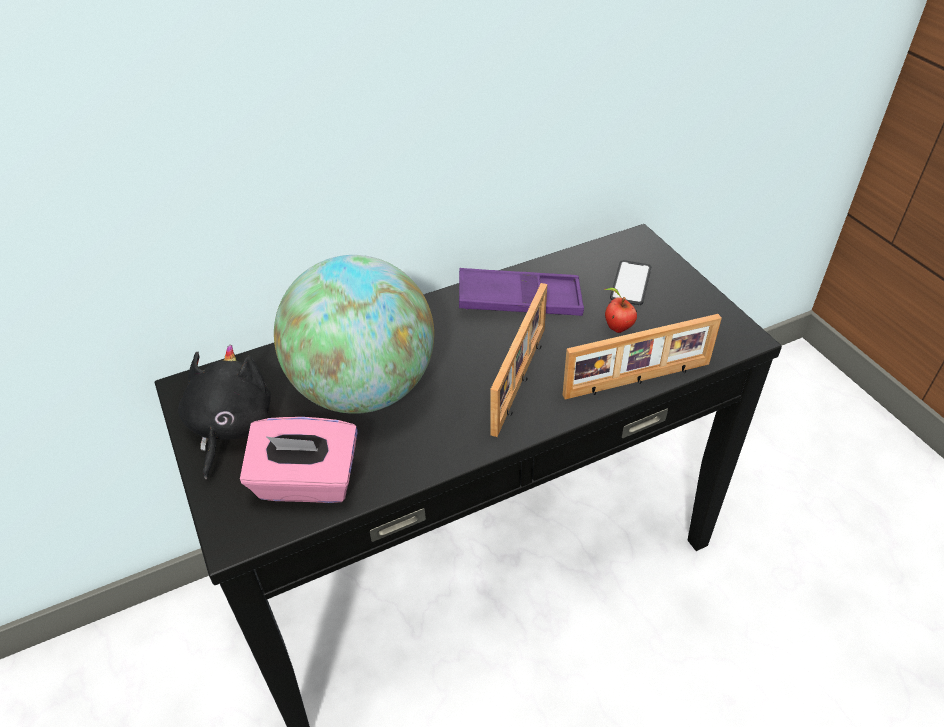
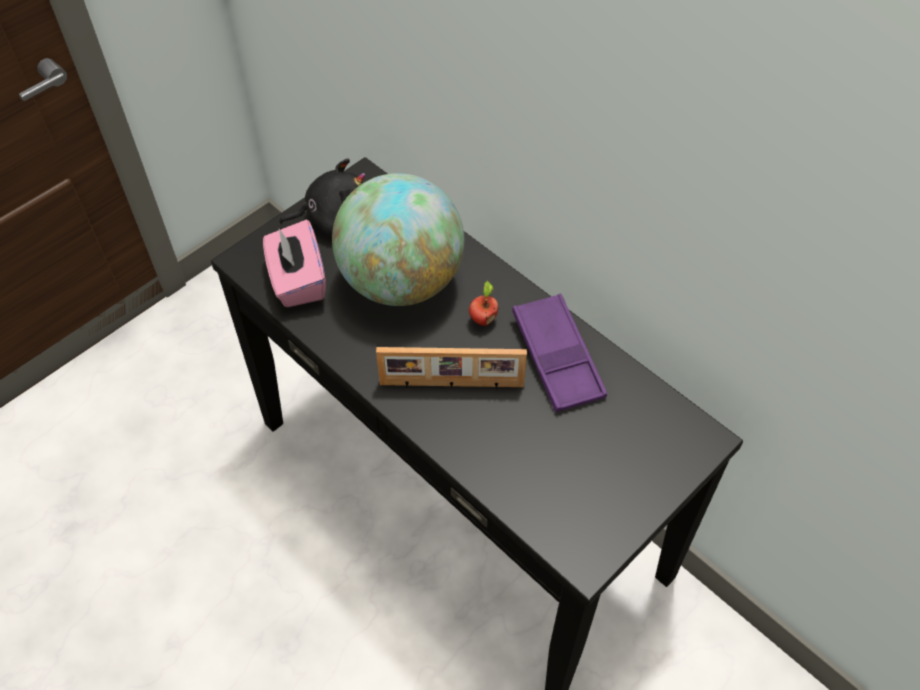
camera: 70 degrees right, 10 degrees up
picture frame [563,314,722,399] -> none
apple [605,288,637,333] -> apple moved to [469,281,499,326]
phone [610,260,651,305] -> none

